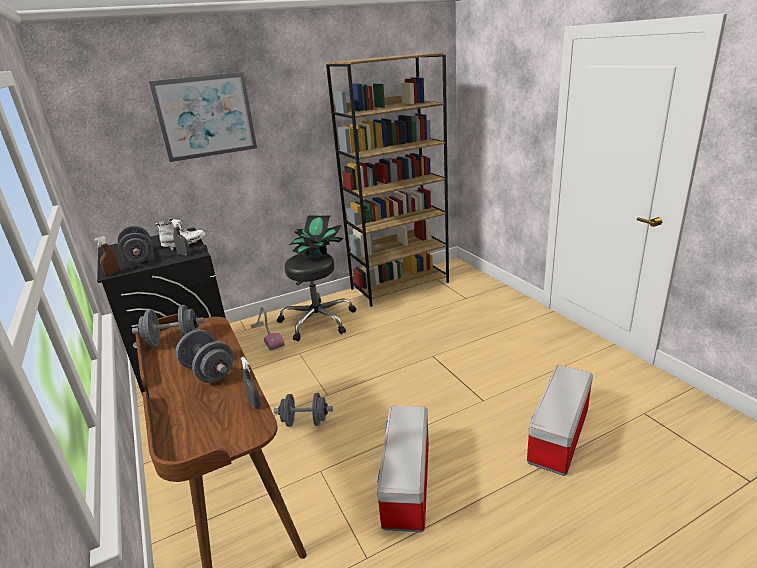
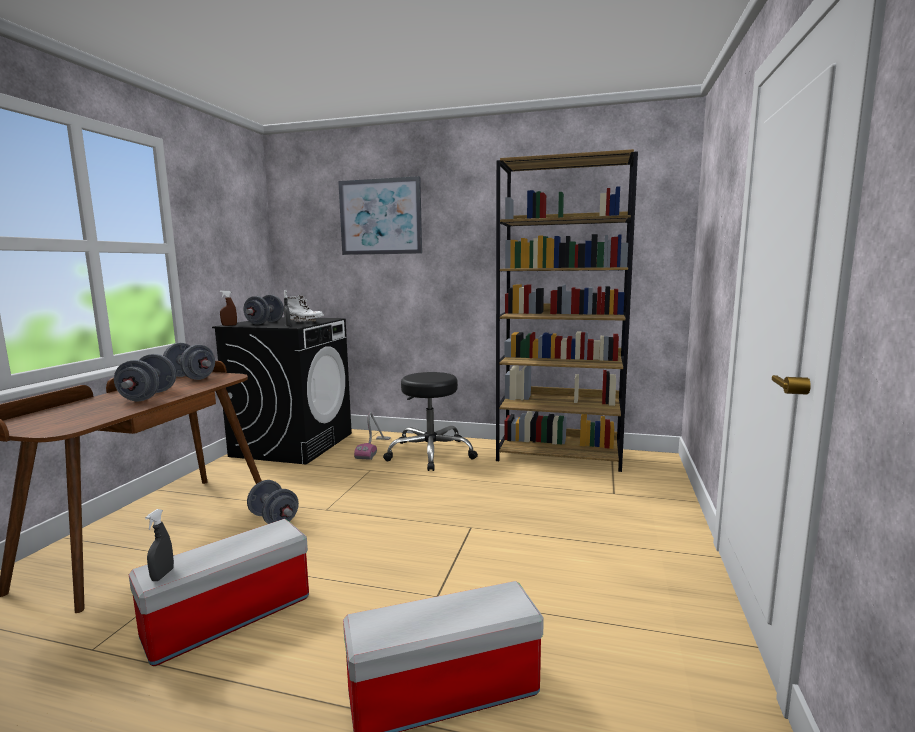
camera: 40 degrees right, 15 degrees down
grey spray bottle [241,357,261,409] -> grey spray bottle moved to [145,509,174,581]
potted plant [289,215,344,258] -> none

